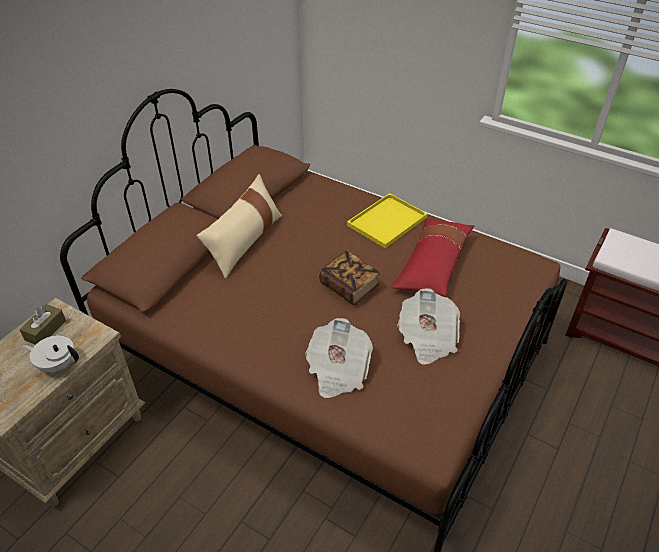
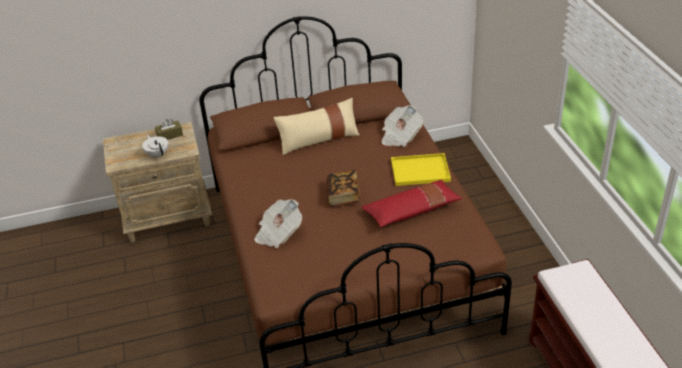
camera: 45 degrees right, 5 degrees down
newspaper [398,288,460,365] -> newspaper moved to [381,105,423,147]

